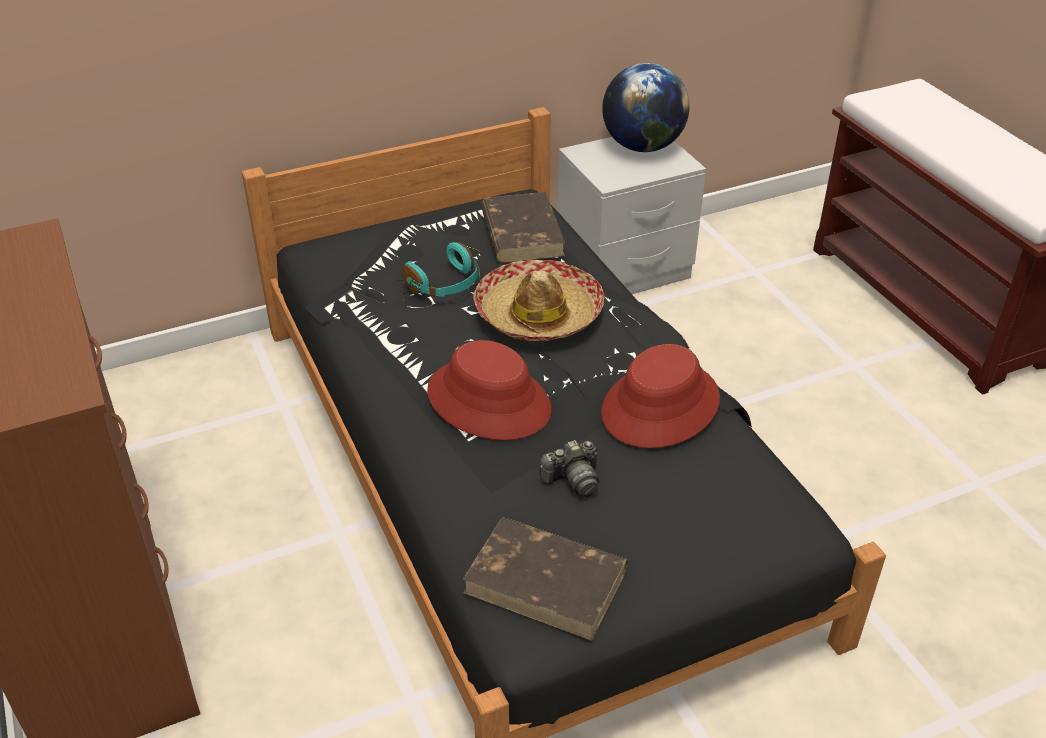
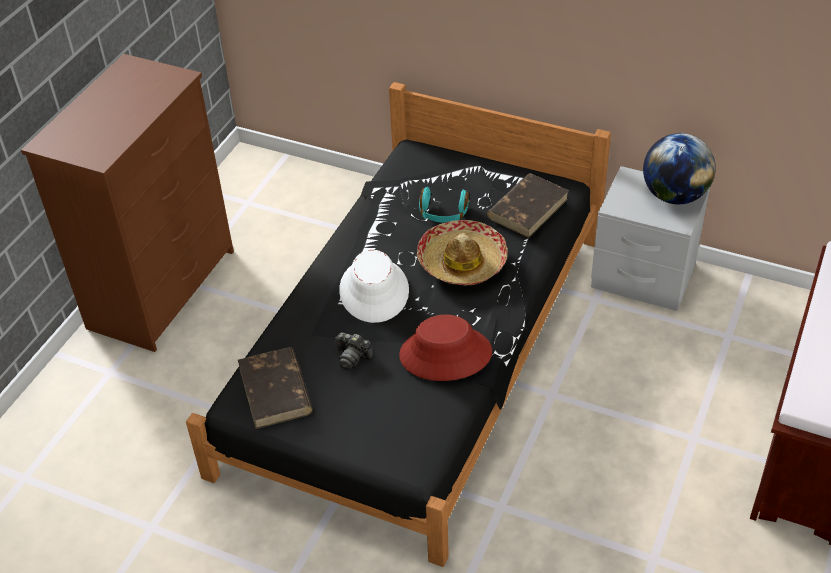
camera: 50 degrees right, 5 degrees up
red hat [427,340,551,440] -> white hat [339,250,409,323]

